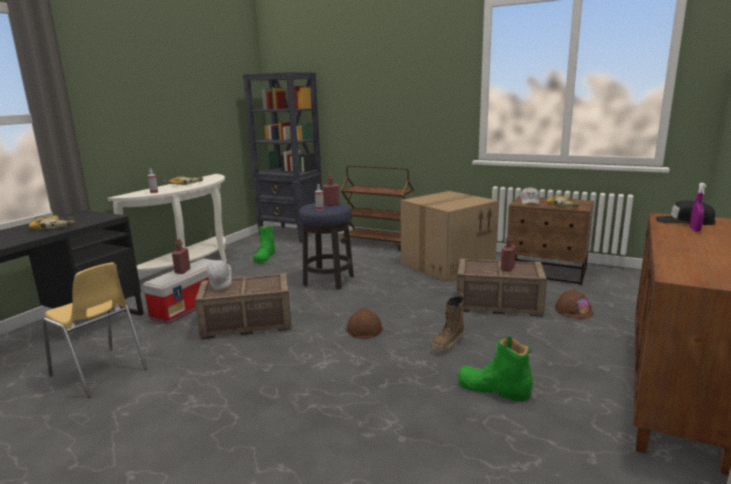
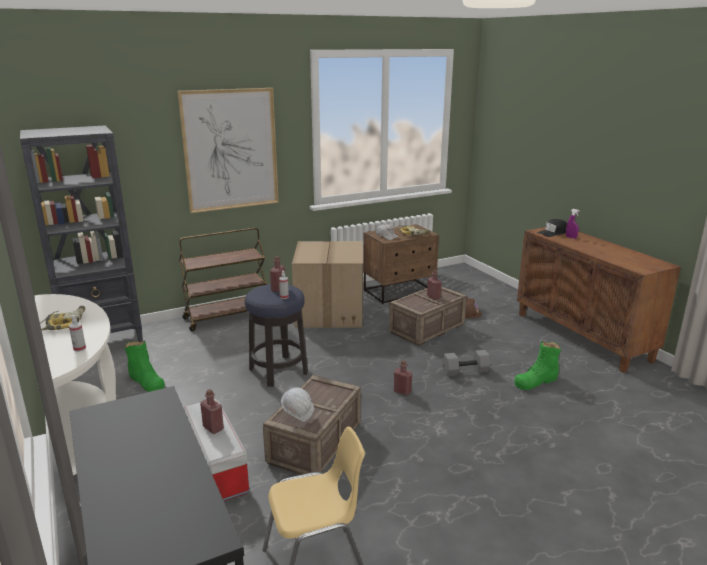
camera: 55 degrees left, 5 degrees up
power drill [29,215,76,229] -> none
brown hard hat [346,307,383,339] -> red bottle [394,360,412,396]
boot [431,294,464,353] -> grey dumbbell [442,350,491,376]
none -> picture [177,88,279,213]

